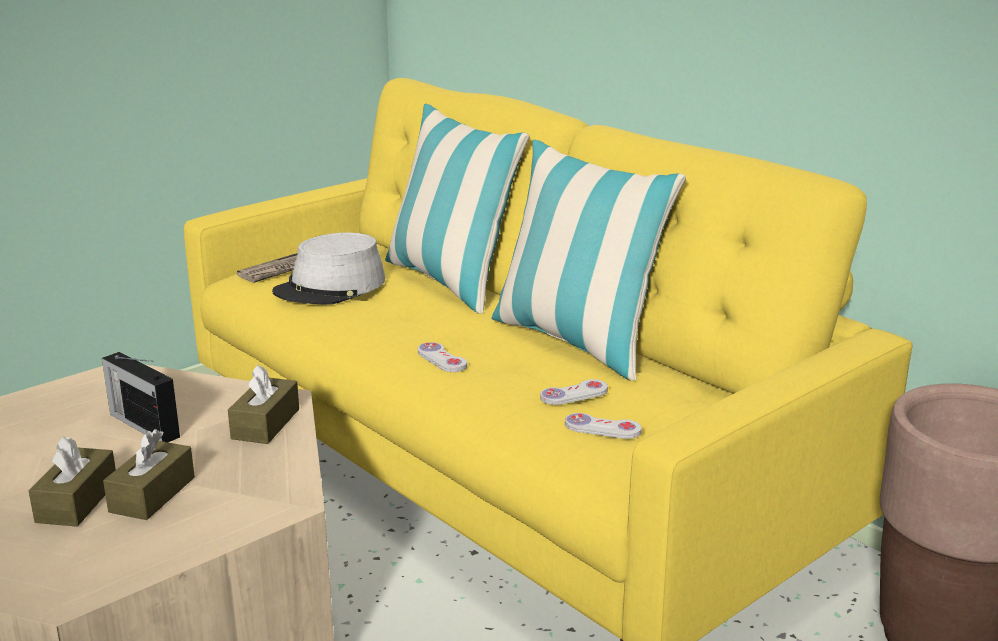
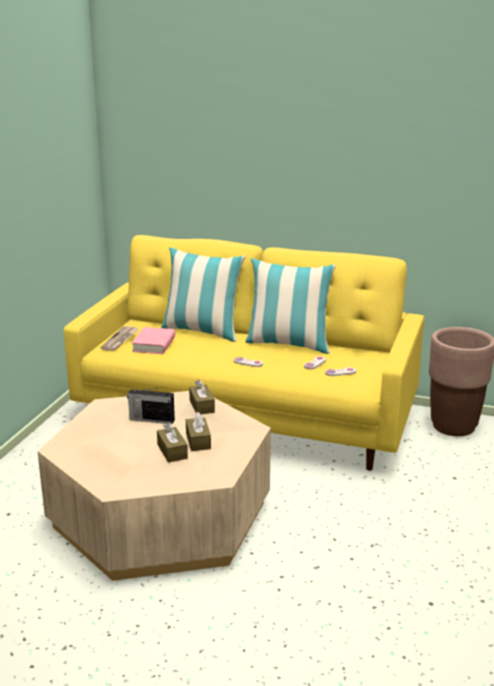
camera: 30 degrees left, 0 degrees up
grey hat [272,233,385,305] -> pink book [132,327,175,354]

